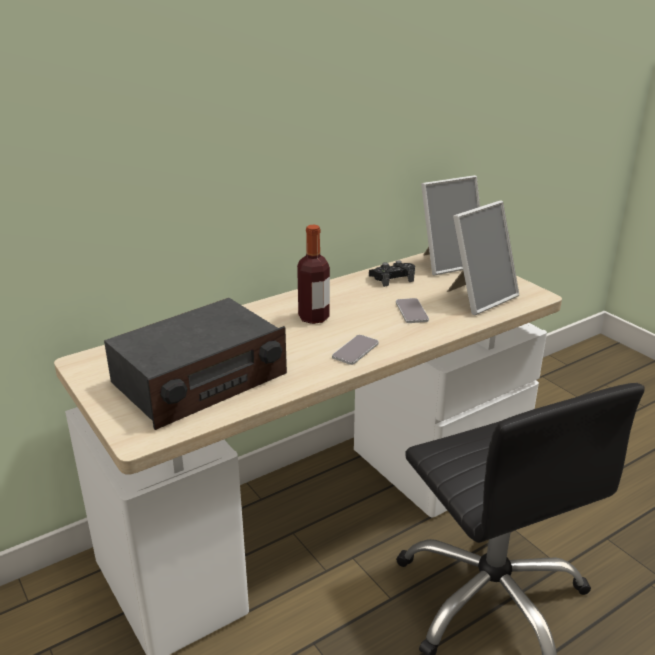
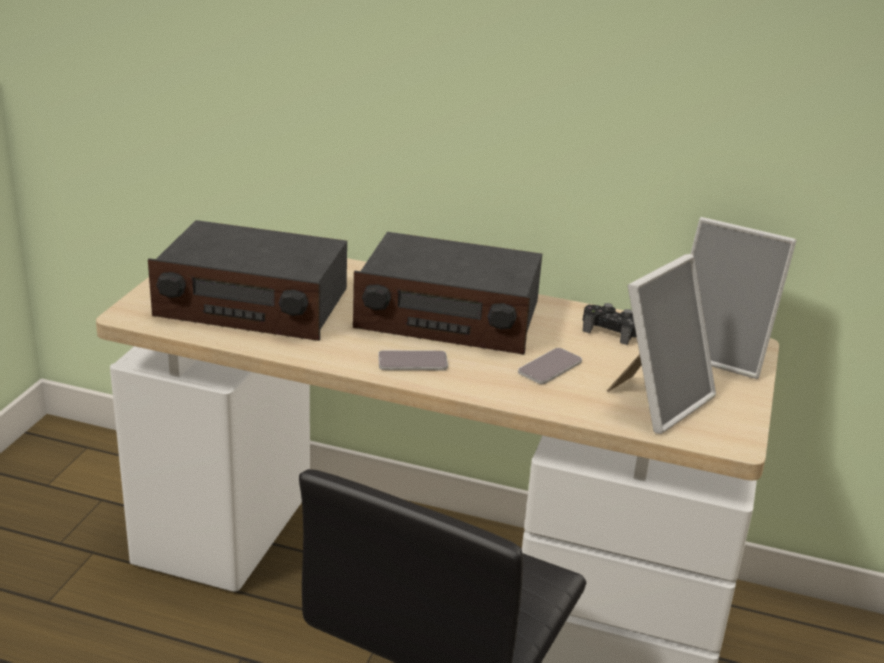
camera: 50 degrees right, 0 degrees up
bottle [297,224,330,324] -> radio [353,232,542,354]
picture frame [447,201,519,315] -> picture frame turned 60 degrees counterclockwise [607,254,716,434]

